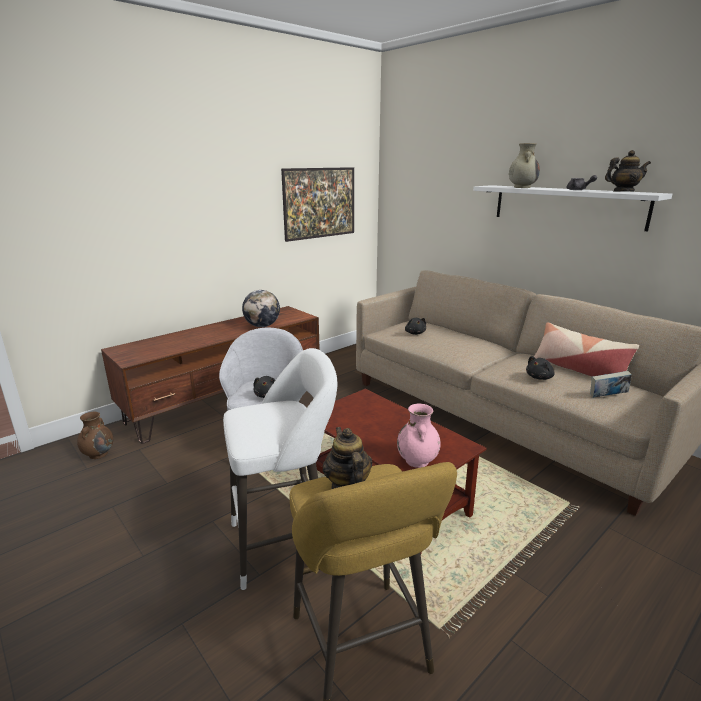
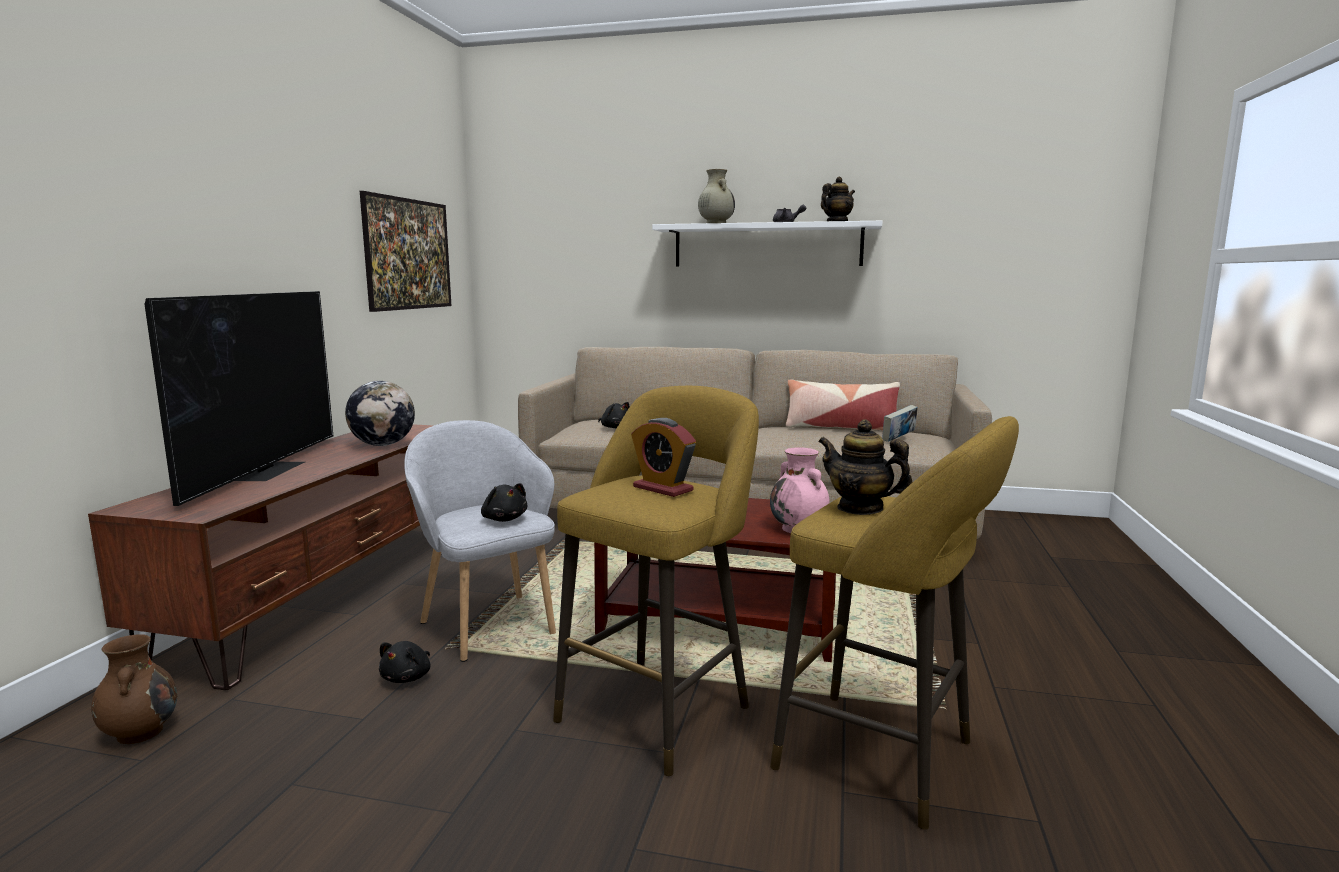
camera: 35 degrees left, 10 degrees down
white stool [223,348,338,590] -> yellow stool [553,386,759,776]
black plush toy [526,356,555,380] -> black plush toy moved to [379,641,431,683]
none -> television [145,291,333,506]
none -> alarm clock [631,418,696,497]

